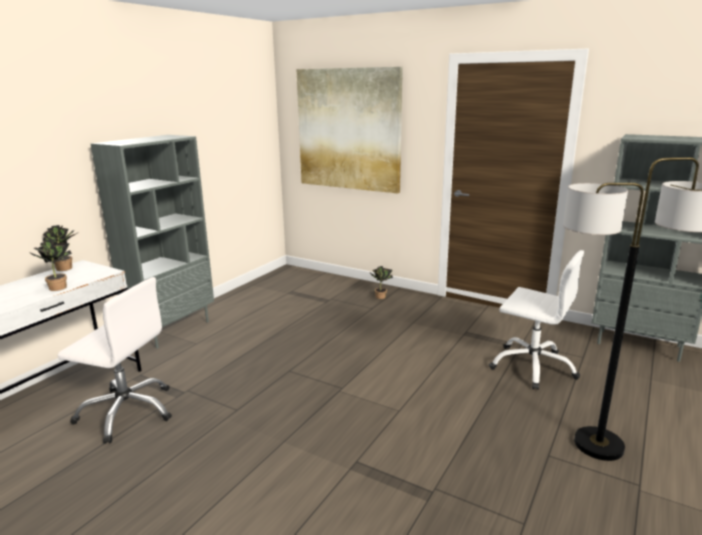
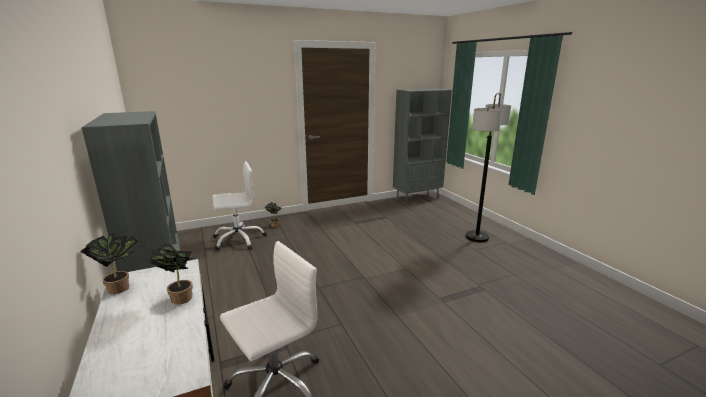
camera: 55 degrees left, 0 degrees up
picture [296,67,403,193] -> none
white office chair [489,250,584,390] -> white office chair moved to [212,161,267,251]

